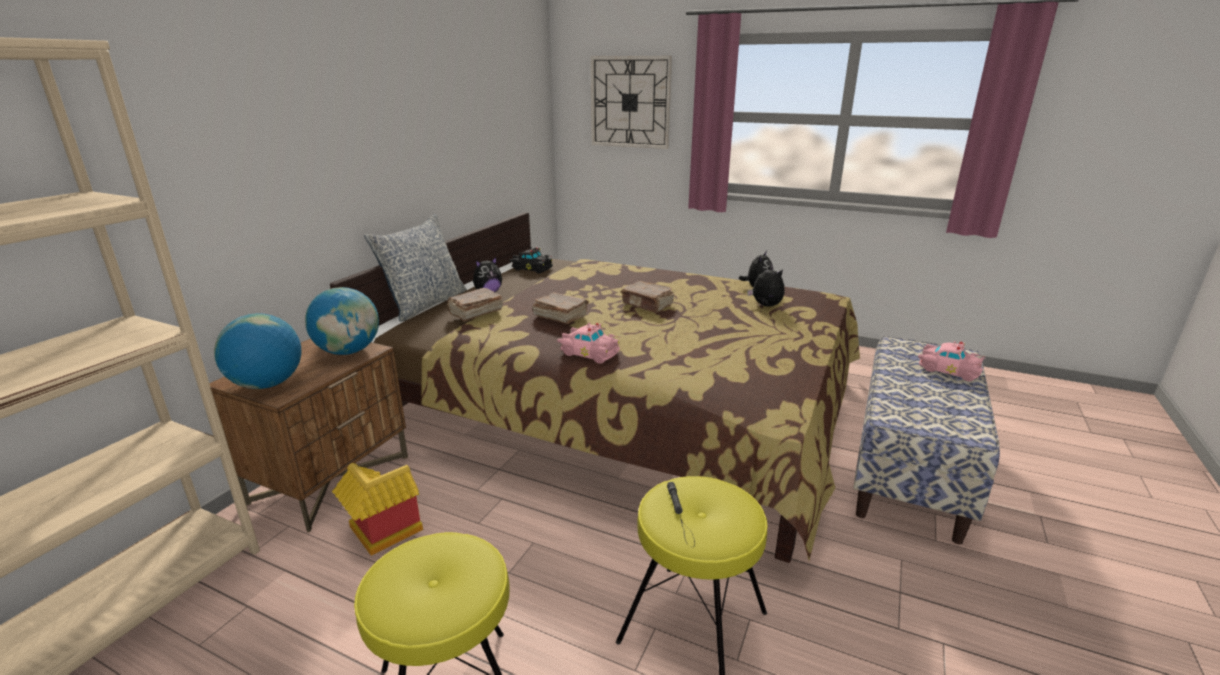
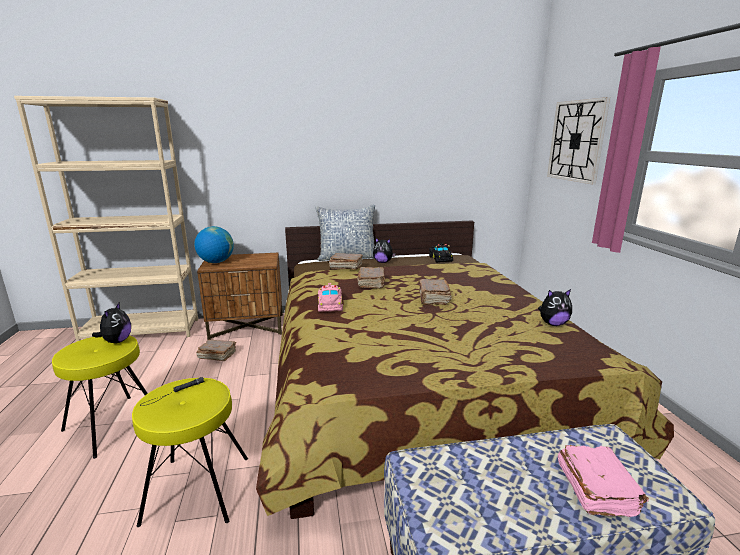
camera: 55 degrees right, 5 degrees down
globe [305,287,379,355] -> none
toy house [332,463,423,556] -> brown book [196,339,236,361]
plush toy [747,266,785,307] -> plush toy moved to [92,303,131,344]
pink toy car [918,341,985,381] -> pink book [557,445,649,517]

